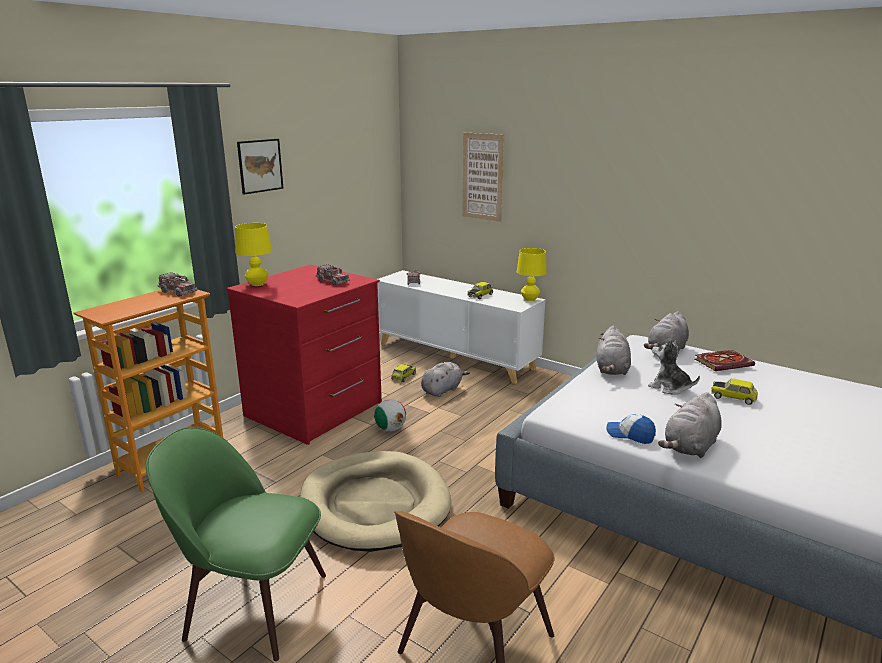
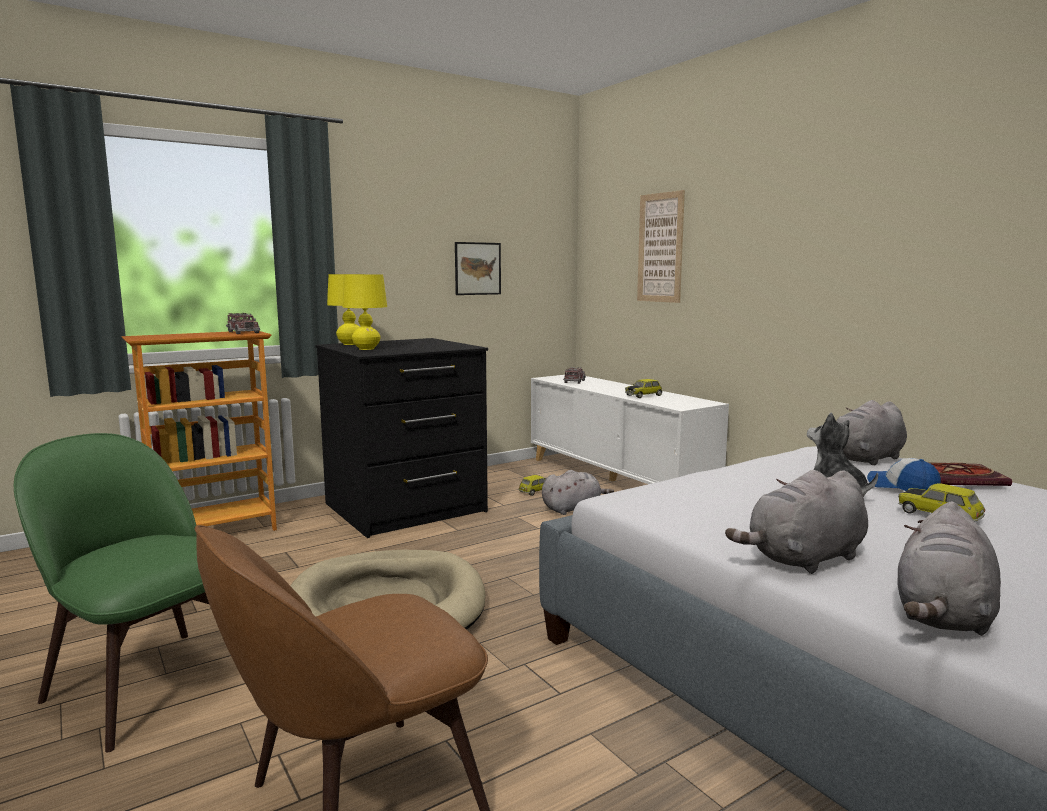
camera: 20 degrees right, 10 degrees down
red dresser [226,265,382,445] -> black dresser [315,338,488,538]
picture [237,139,283,195] -> picture moved to [455,242,501,295]
toy truck [315,264,350,286] -> none
football [374,399,406,431] -> none
yellow table lamp [517,248,547,301] -> yellow table lamp moved to [342,274,387,350]
grey plush toy [596,326,631,375] -> grey plush toy moved to [897,502,1001,636]
cap [606,414,656,444] -> cap moved to [867,458,941,491]

